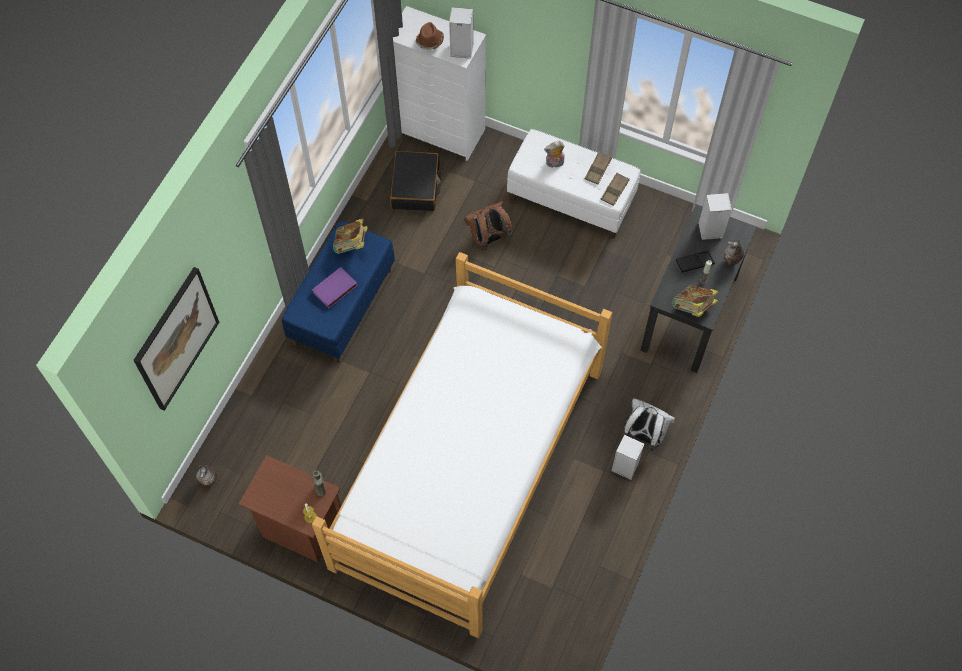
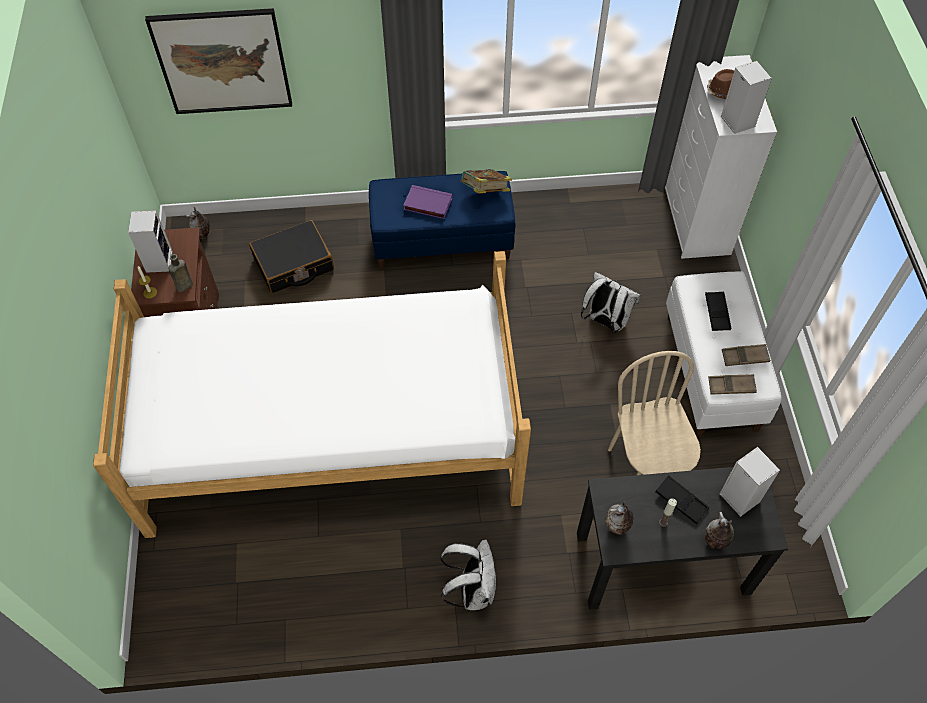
camera: 60 degrees right, 5 degrees down
black suitcase [390,151,441,211] -> black suitcase moved to [249,220,334,293]
brown backpack [465,201,512,250] -> white backpack [581,272,640,333]
plush toy [544,141,565,168] -> black tray [705,291,731,331]
speaker [612,435,645,480] -> speaker moved to [128,210,173,273]
book [672,285,718,317] -> vase [605,501,633,535]
none -> beige chair [608,351,701,475]

